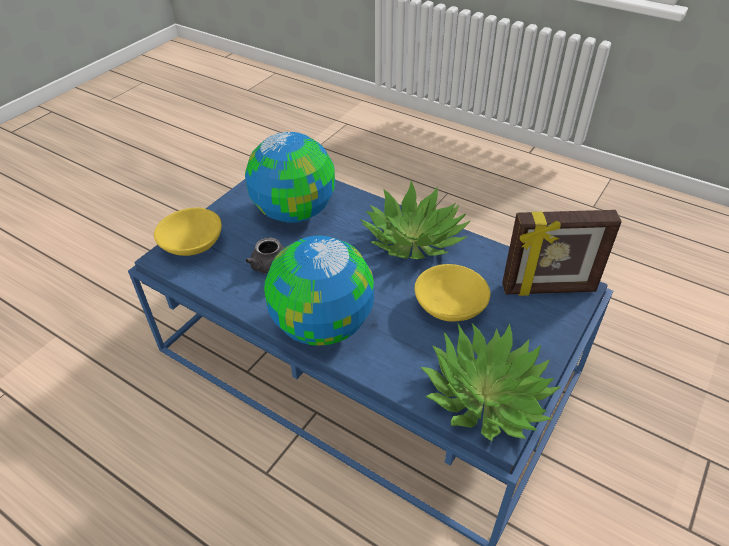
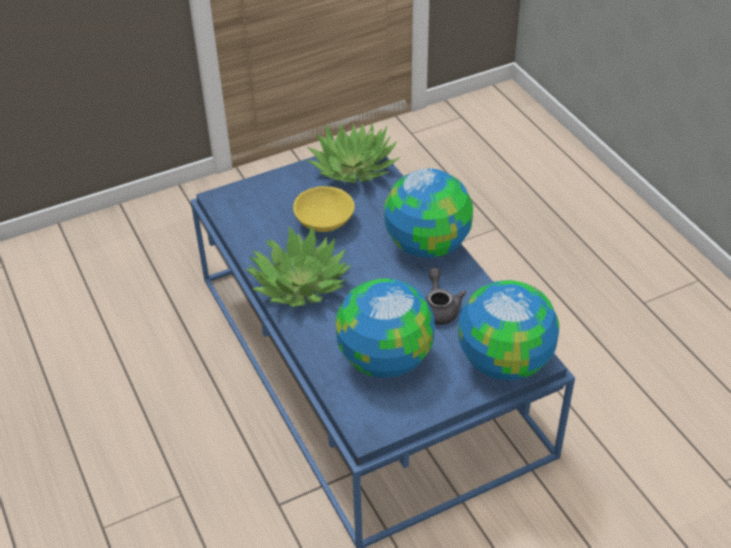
camera: 150 degrees left, 0 degrees up
yellow bowl [154,208,222,256] -> globe [458,280,559,380]
picture frame [502,210,622,296] -> none

